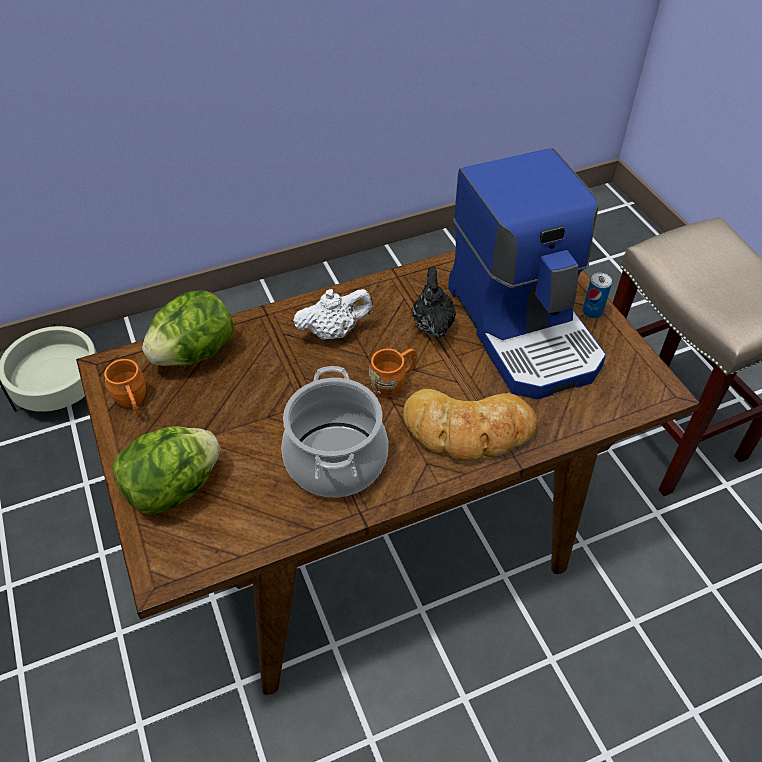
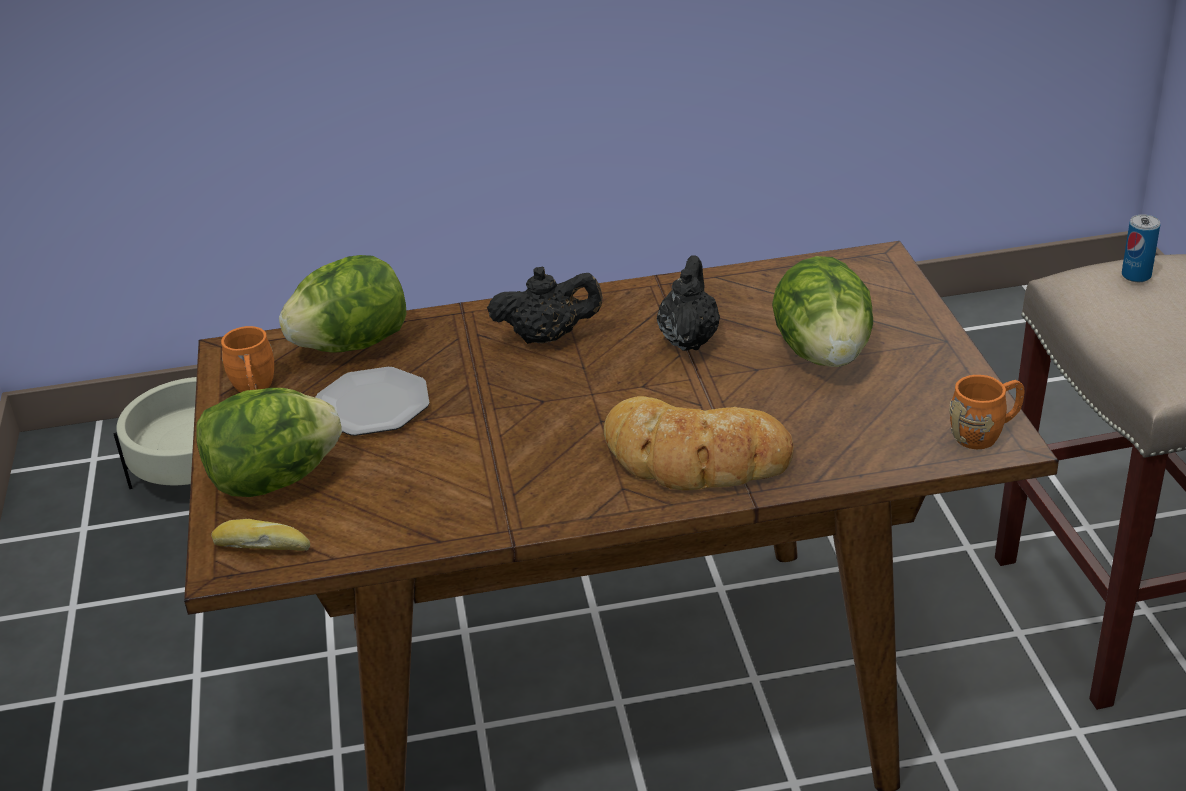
camera: 15 degrees right, 15 degrees down
cooking pot [281,366,388,497] -> none
white teapot [293,289,373,340] -> black teapot [487,266,603,344]
orange mug [369,349,417,397] -> orange mug moved to [949,375,1025,449]
coffee machine [448,148,606,399] -> lettuce [772,256,873,367]
can [583,273,612,318] -> can moved to [1122,214,1160,282]
none -> bread [211,519,310,551]
none -> plate [316,367,430,436]

